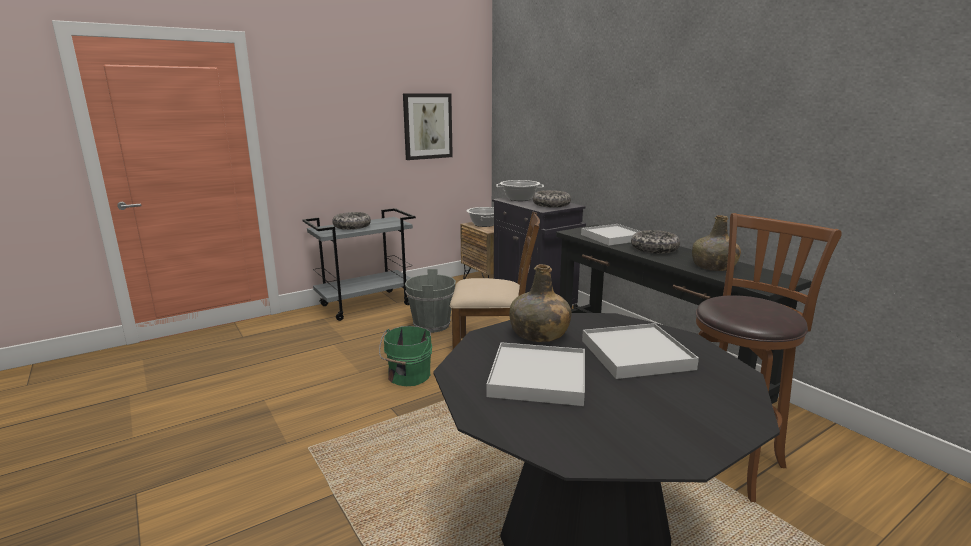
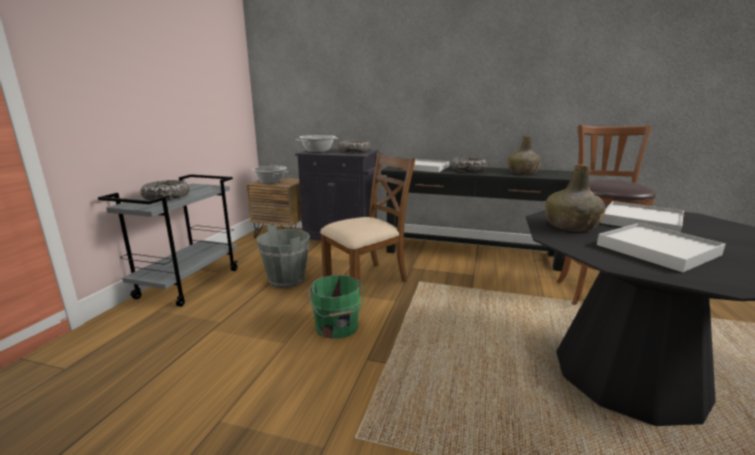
camera: 40 degrees left, 0 degrees up
picture [403,93,453,160] -> none

